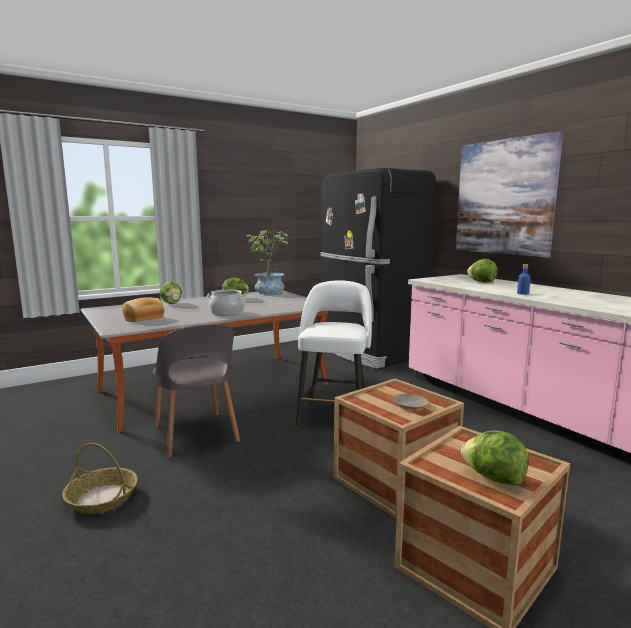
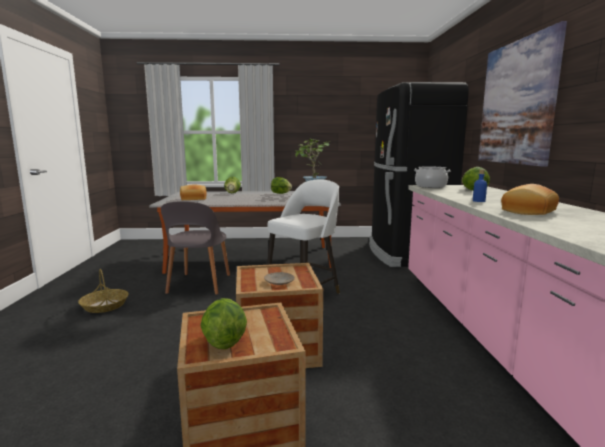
camera: 30 degrees right, 0 degrees up
cooking pot [207,290,247,316] -> cooking pot moved to [414,167,450,188]
none -> bread [501,184,559,215]

